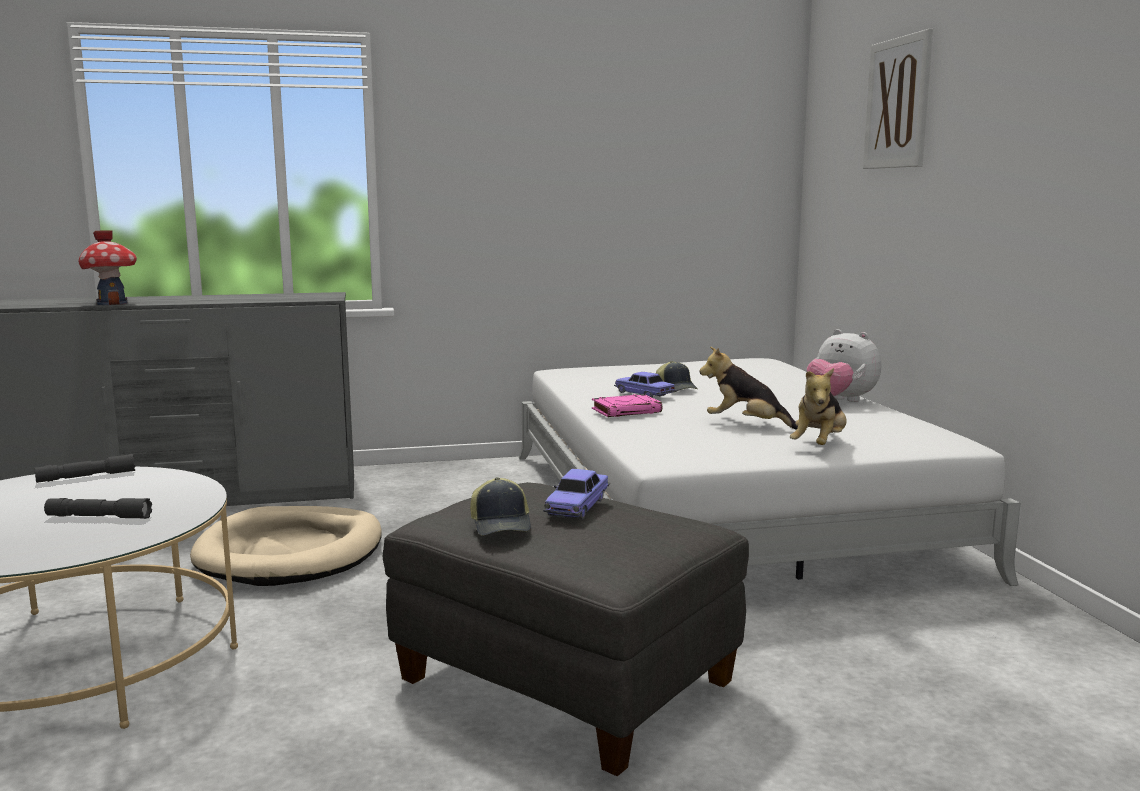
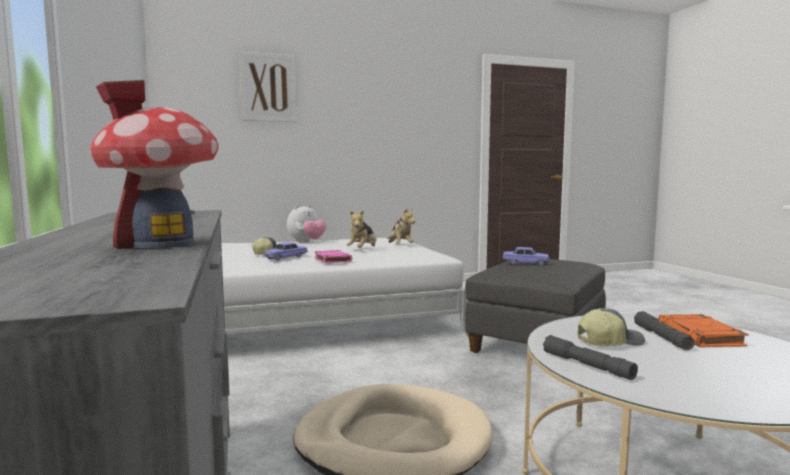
camera: 95 degrees left, 5 degrees down
cap [470,477,531,536] -> cap moved to [577,308,645,346]
plush toy [790,368,847,445] -> plush toy turned 45 degrees clockwise [387,208,415,243]
none -> orange book [658,314,748,347]

